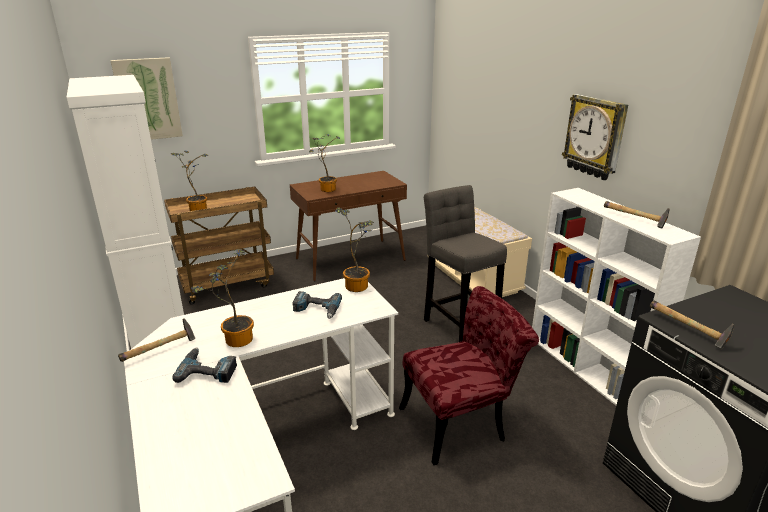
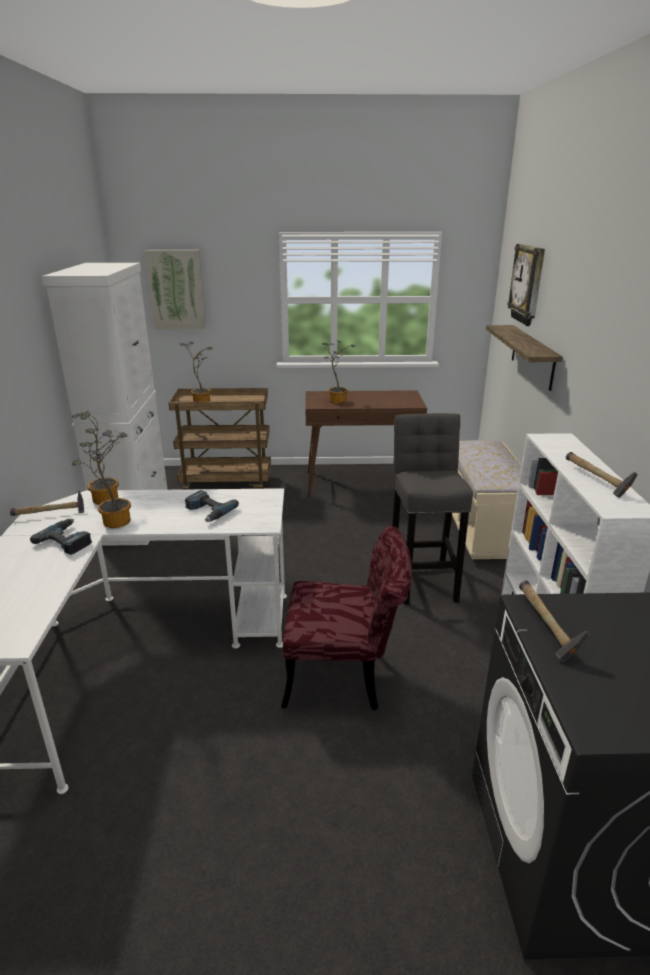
camera: 25 degrees right, 0 degrees up
potted plant [336,207,374,292] -> potted plant moved to [71,411,123,505]
wall clock [562,94,628,180] -> wall clock moved to [507,244,545,326]
none -> shelf [486,325,563,391]

